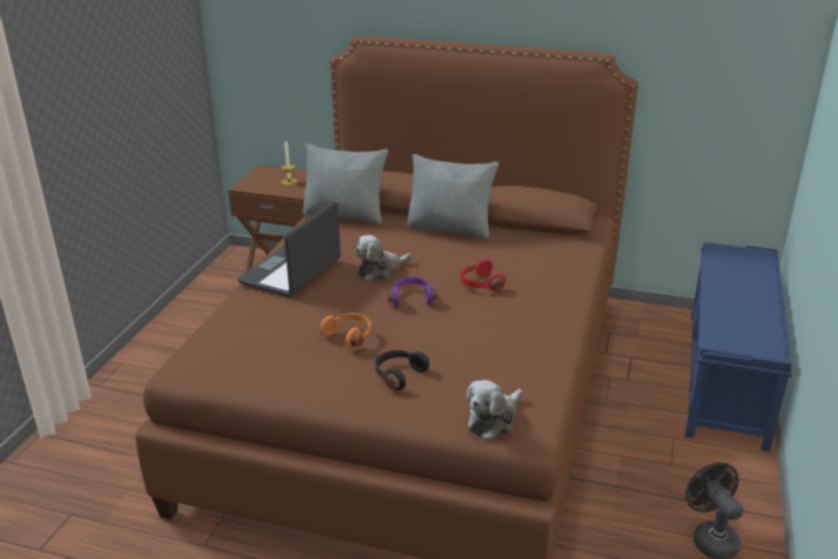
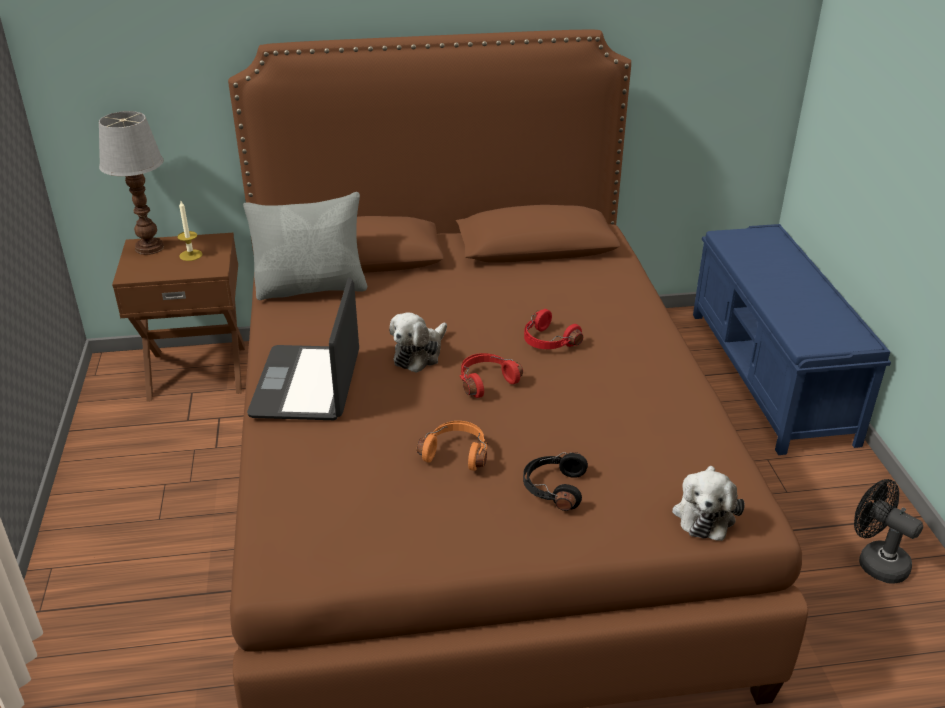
camera: 25 degrees left, 5 degrees up
purple headphones [388,277,437,307] -> red headphones [460,353,523,398]
grey pillow [407,154,499,239] -> none
none -> table lamp [99,111,164,255]

